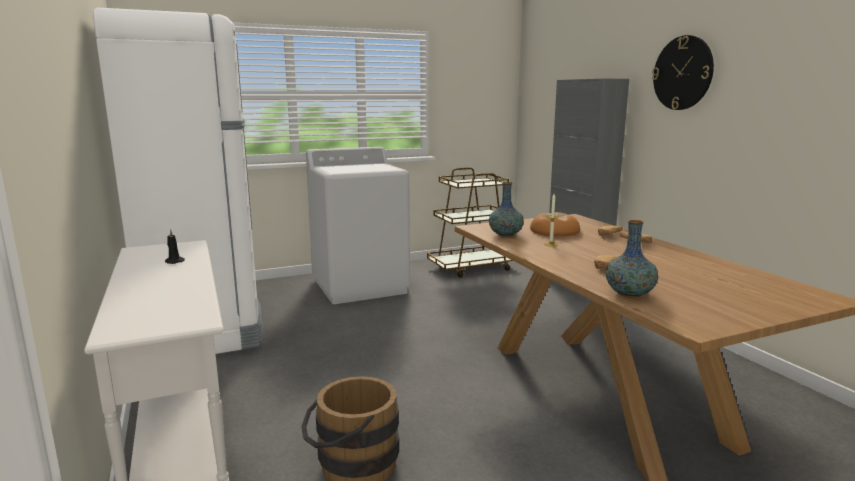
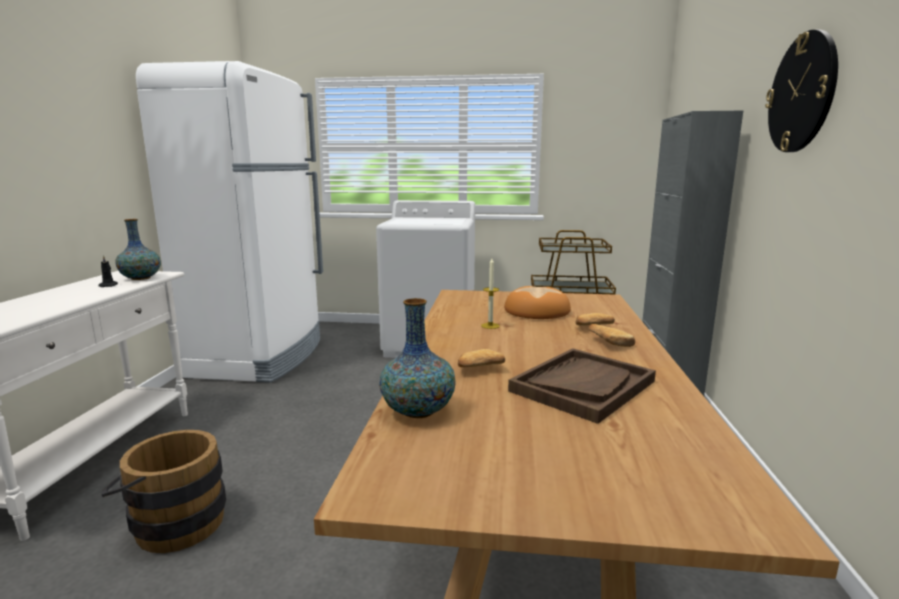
camera: 30 degrees right, 0 degrees up
vase [489,182,524,237] -> vase moved to [115,219,161,280]
none -> brown tray [508,348,656,424]

